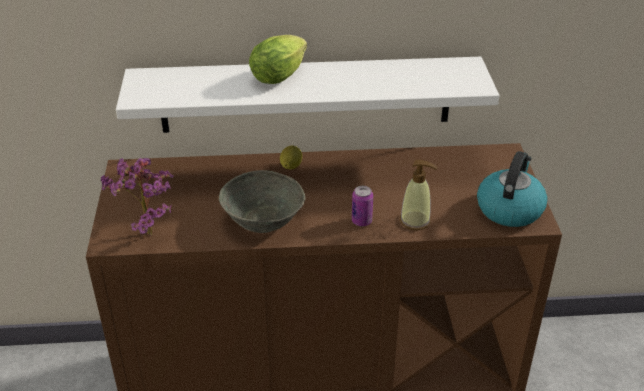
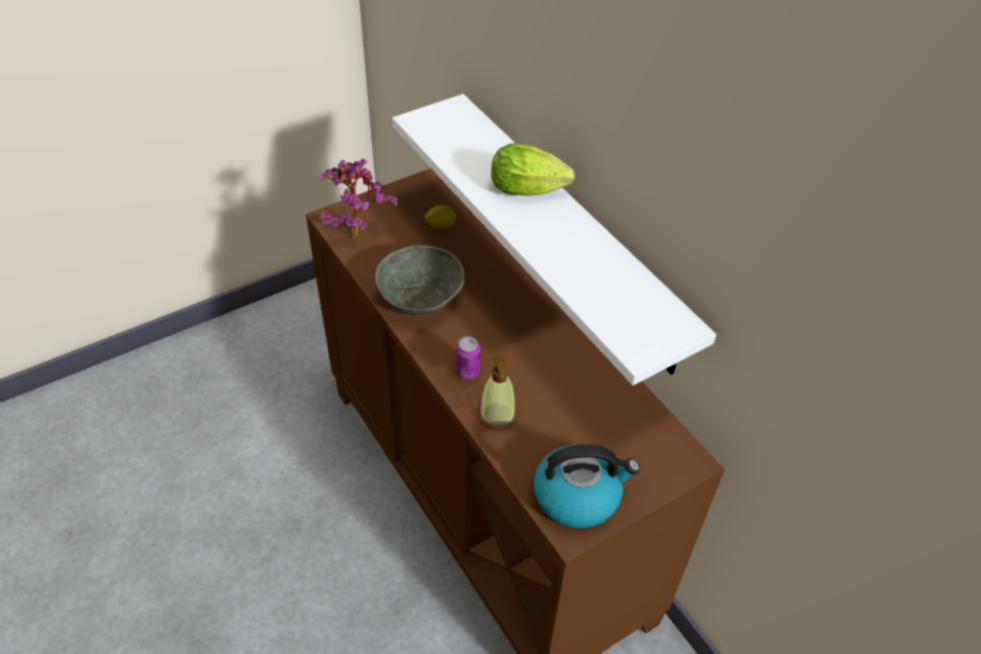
camera: 60 degrees right, 10 degrees up
lemon [280,145,302,170] -> lemon moved to [424,205,457,229]

